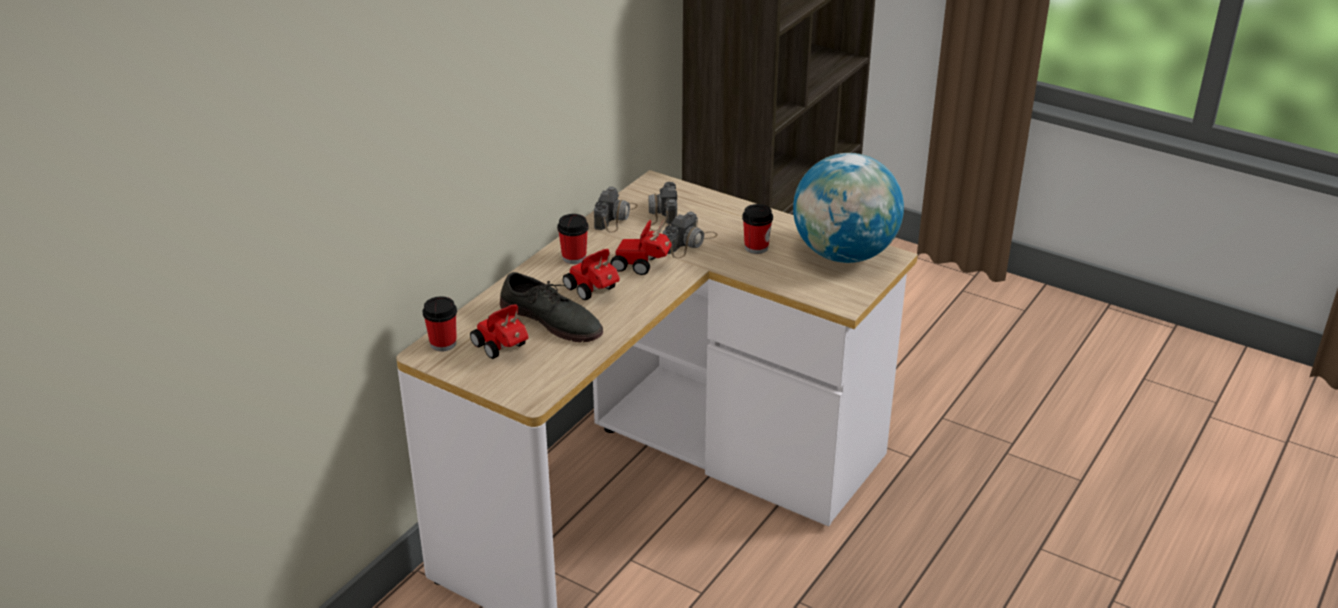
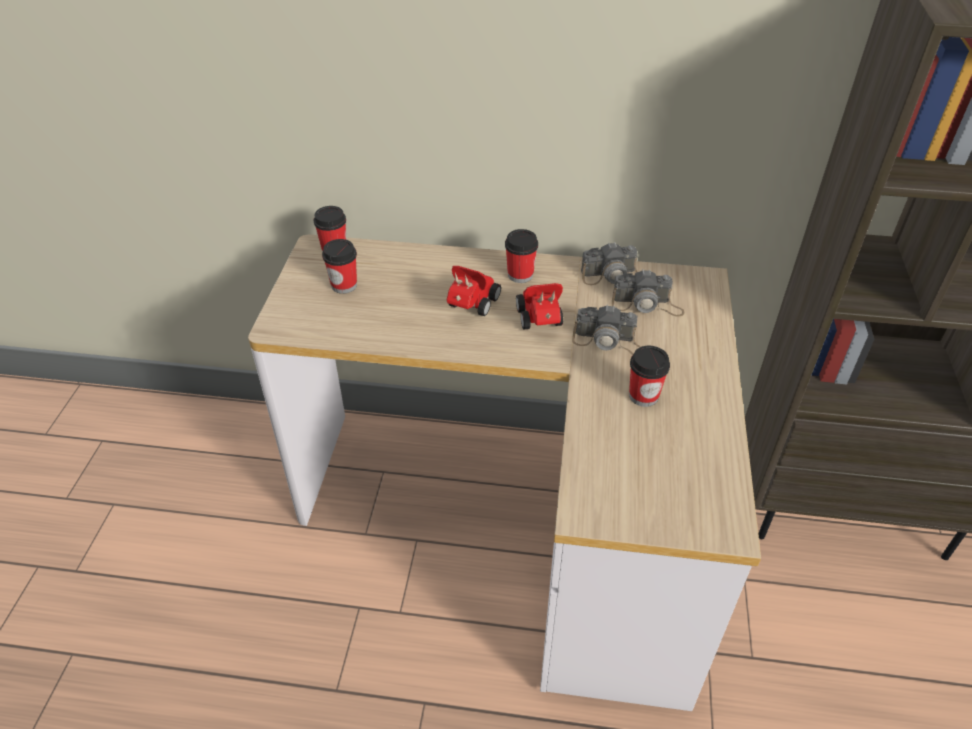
camera: 65 degrees right, 10 degrees up
toy car [470,304,528,359] -> cup [322,239,357,294]
grey shoe [500,272,603,342] -> none
camera [648,182,677,231] -> camera turned 150 degrees counterclockwise [612,269,684,317]
globe [793,153,904,263] -> none

